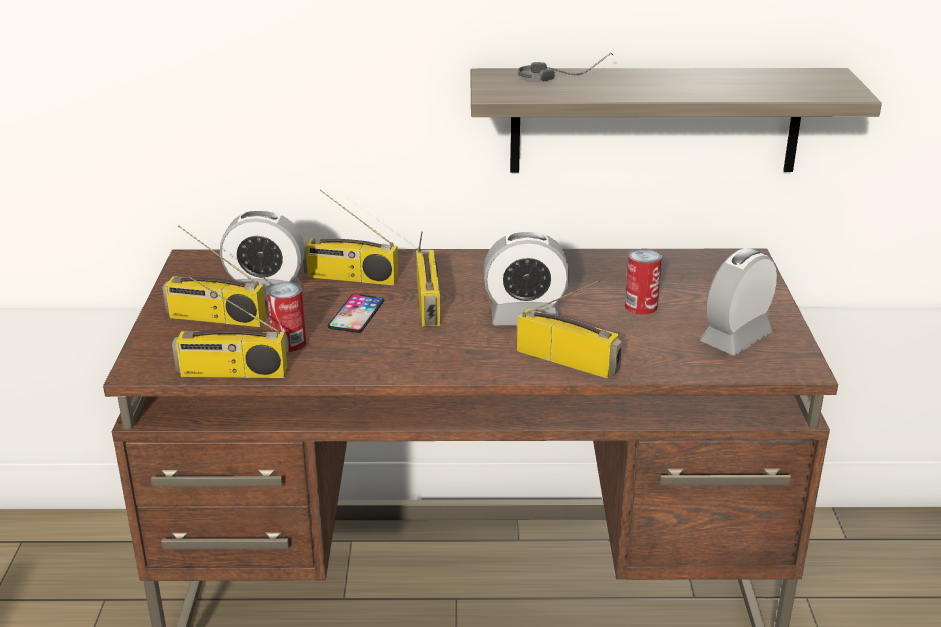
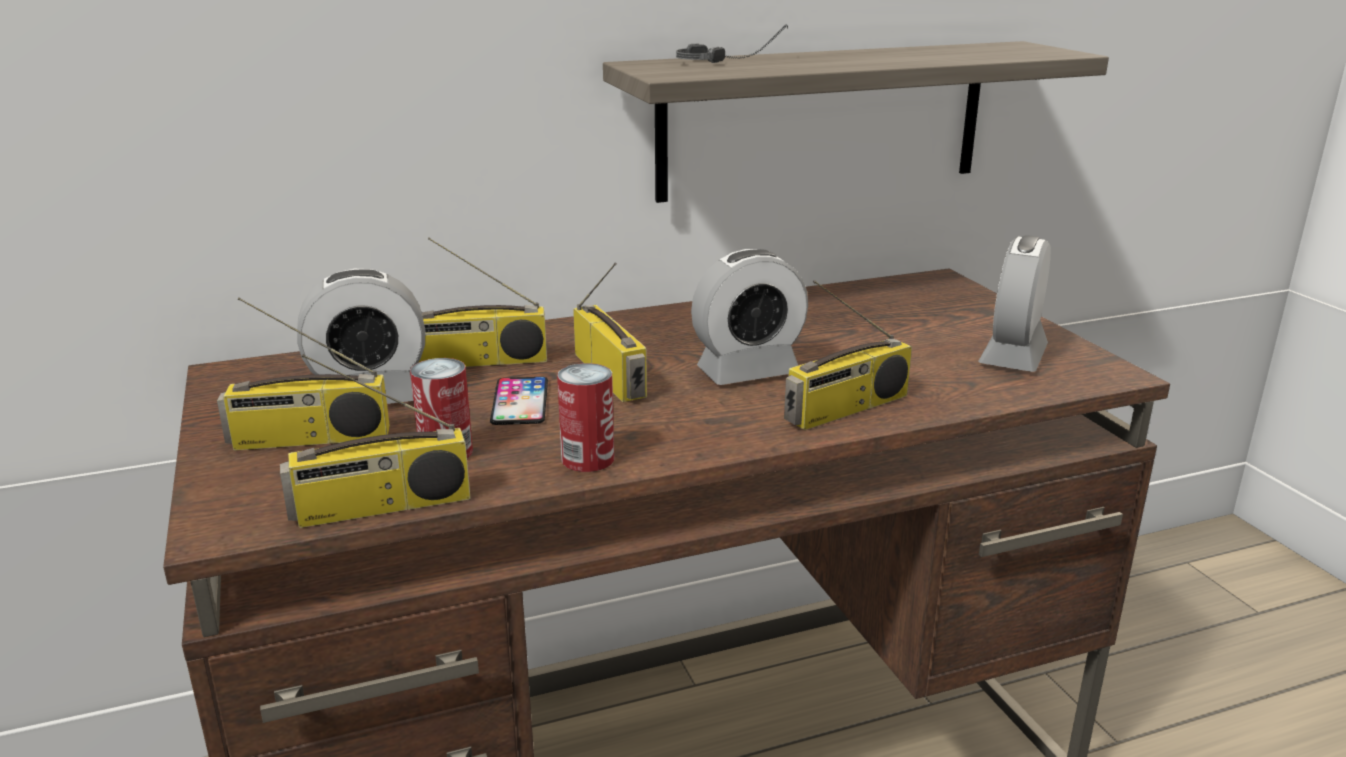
camera: 20 degrees left, 5 degrees down
radio [517,280,622,378] -> radio turned 135 degrees clockwise [784,280,912,430]
can [625,248,662,315] -> can moved to [557,363,614,472]

